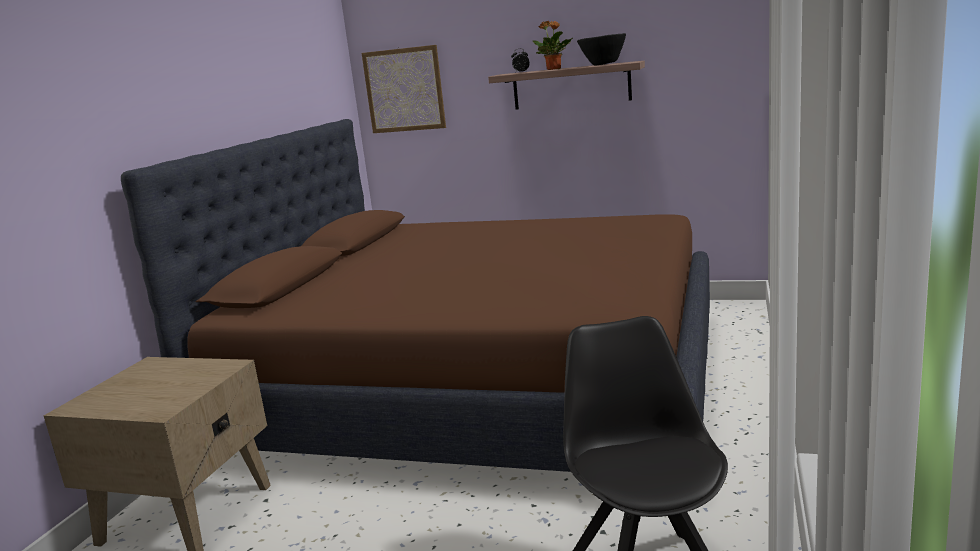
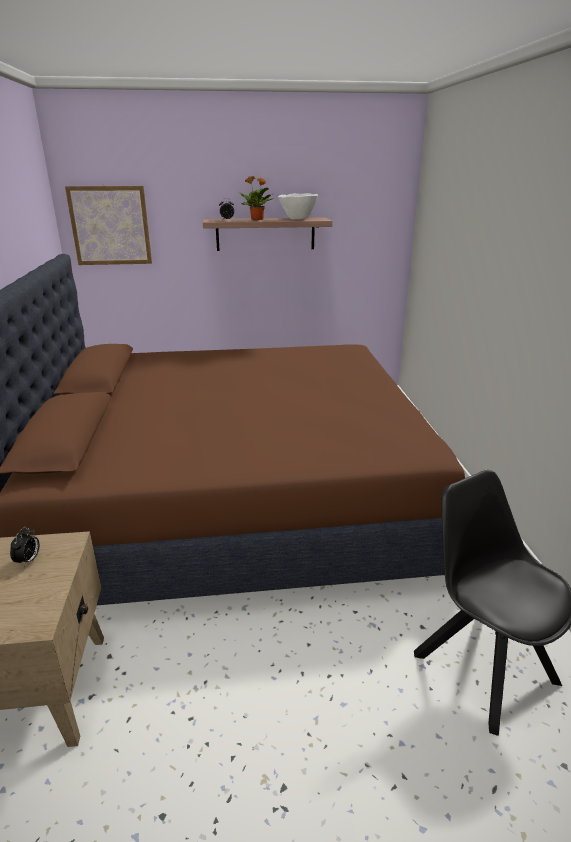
camera: 25 degrees left, 10 degrees up
black bowl [577,33,626,66] -> white bowl [278,193,318,220]
none -> alarm clock [10,527,39,567]

